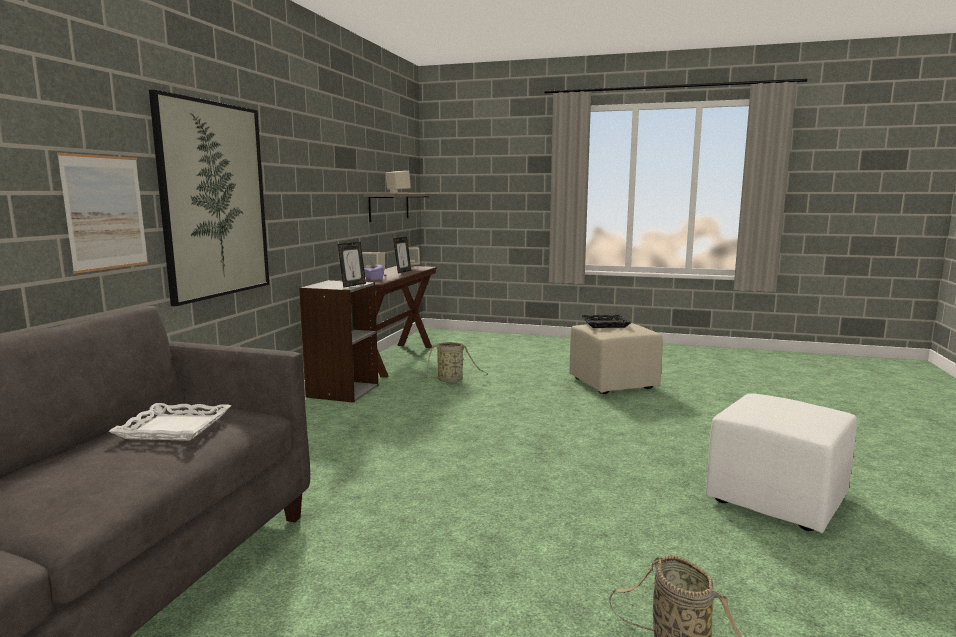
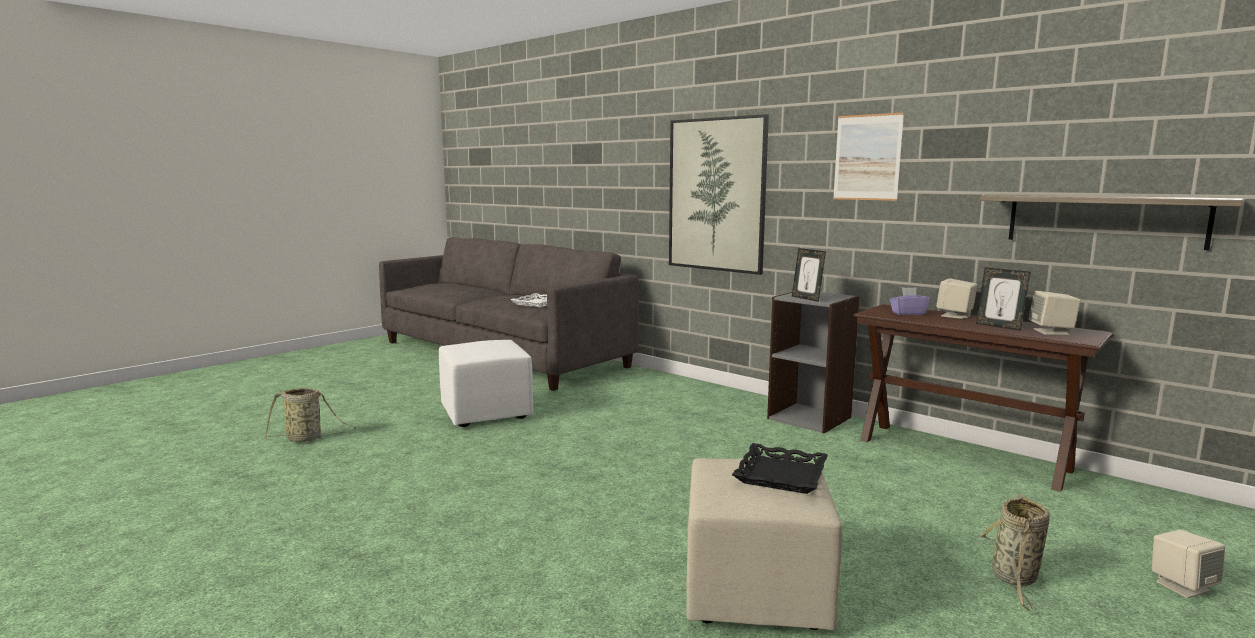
camera: 115 degrees right, 0 degrees up
picture [57,153,148,274] -> picture moved to [833,112,904,201]
beige speaker [386,171,411,193] -> beige speaker moved to [1151,530,1225,598]
basket [424,342,488,383] -> basket moved to [978,494,1050,612]
white ottoman [706,393,857,533] -> white ottoman moved to [439,340,533,427]

